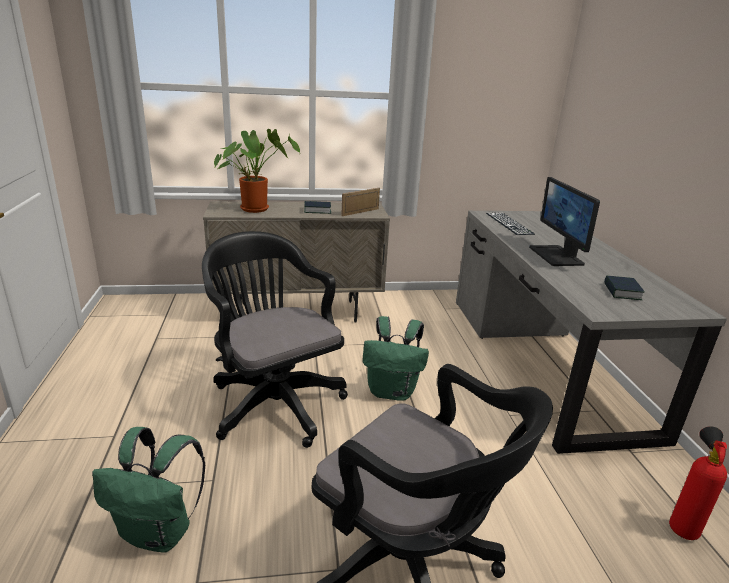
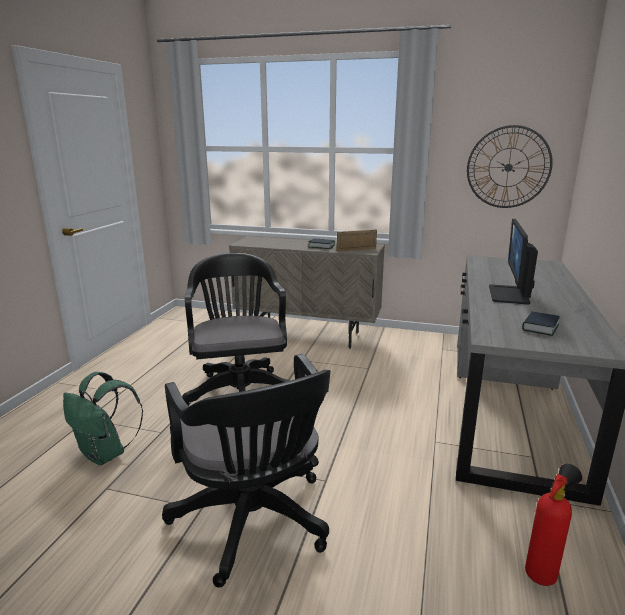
camera: 25 degrees right, 5 degrees down
potted plant [214,129,300,213] -> none
green backpack [363,316,429,401] -> none
keyboard [486,213,535,235] -> none
none -> wall clock [467,125,553,208]

